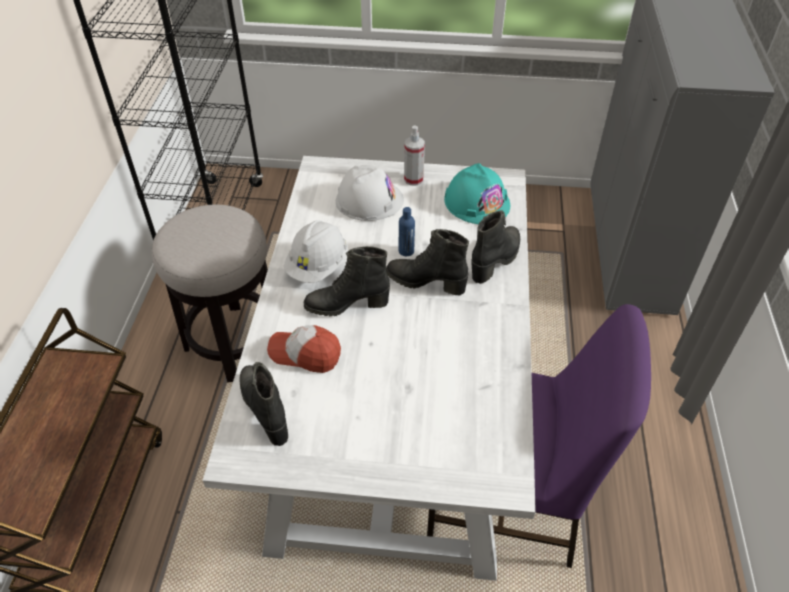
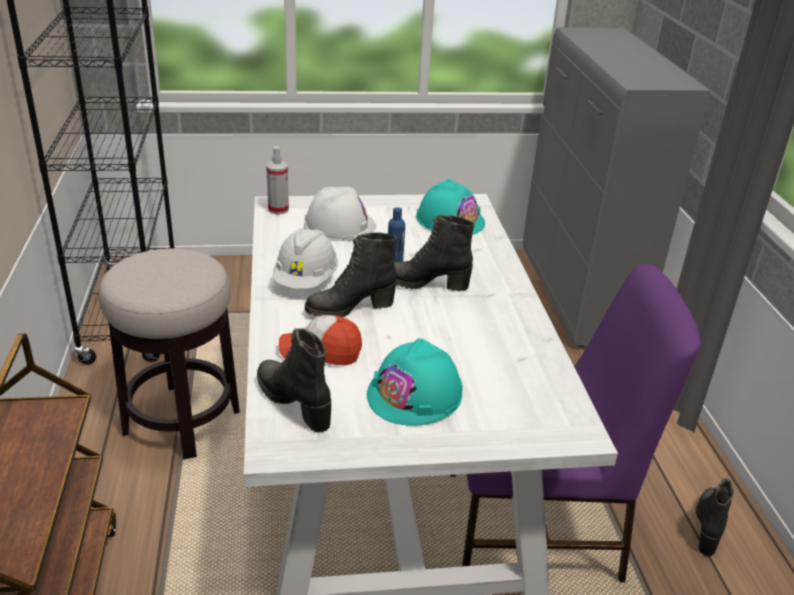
camera: 15 degrees left, 15 degrees down
spray bottle [404,126,425,186] -> spray bottle moved to [266,147,289,215]
black boot [471,210,520,284] -> black boot moved to [696,478,734,556]
none -> turquoise hard hat [367,338,463,426]

